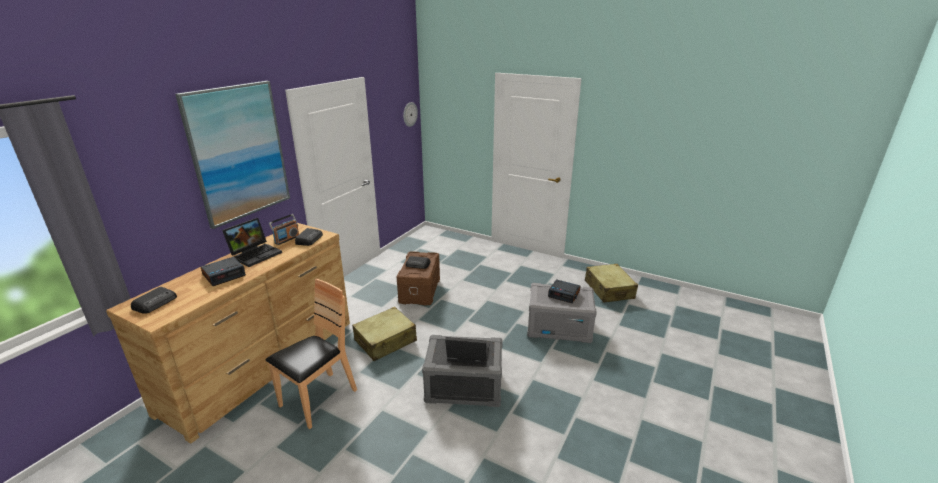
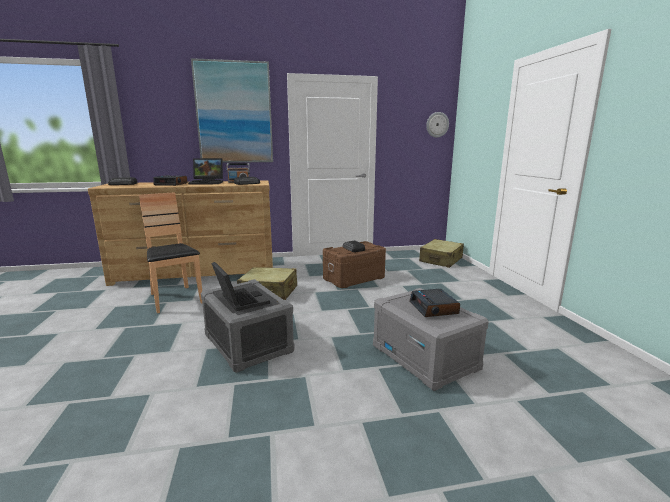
camera: 50 degrees right, 10 degrees down
brown chair [266,279,357,429] -> brown chair turned 120 degrees counterclockwise [139,193,202,313]
beige suitcase [585,264,638,303] -> beige suitcase moved to [419,239,464,268]

